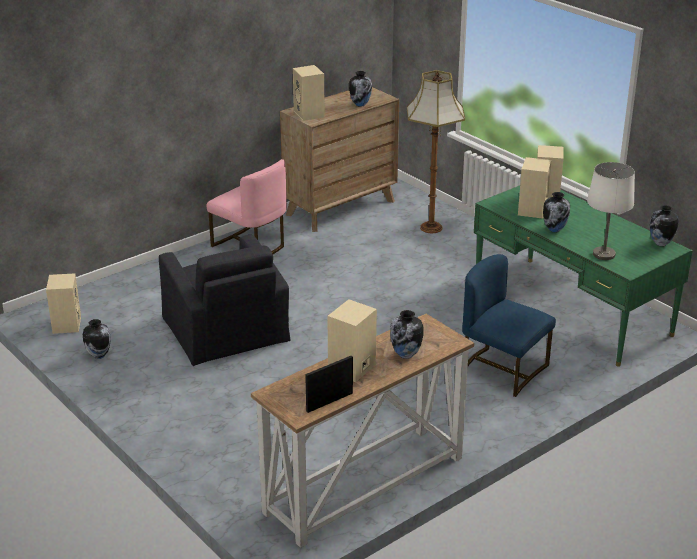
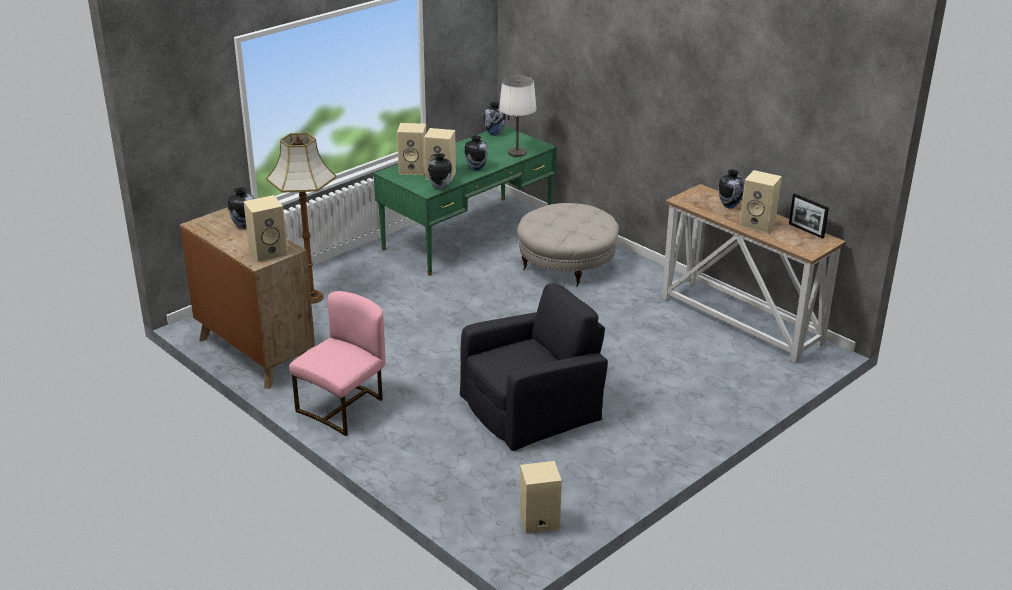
camera: 95 degrees left, 0 degrees up
vase [83,319,111,359] -> vase moved to [428,153,452,190]
blue chair [462,254,556,397] -> beige ottoman [517,203,619,287]

